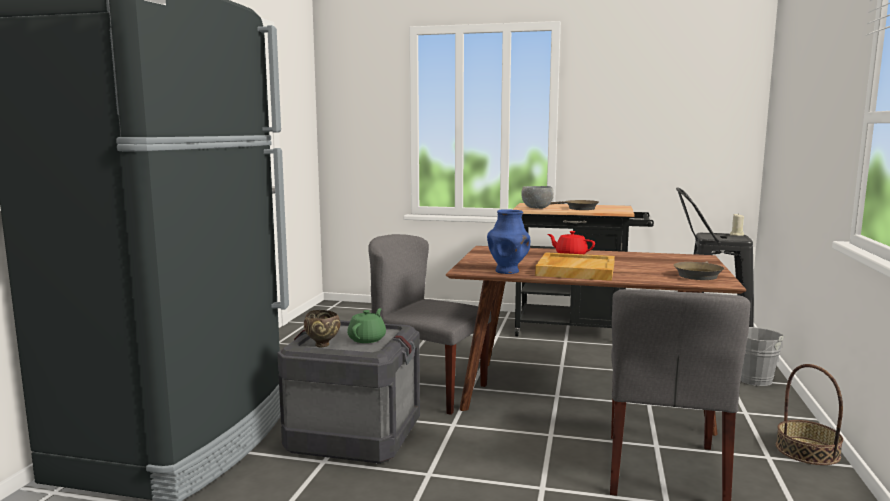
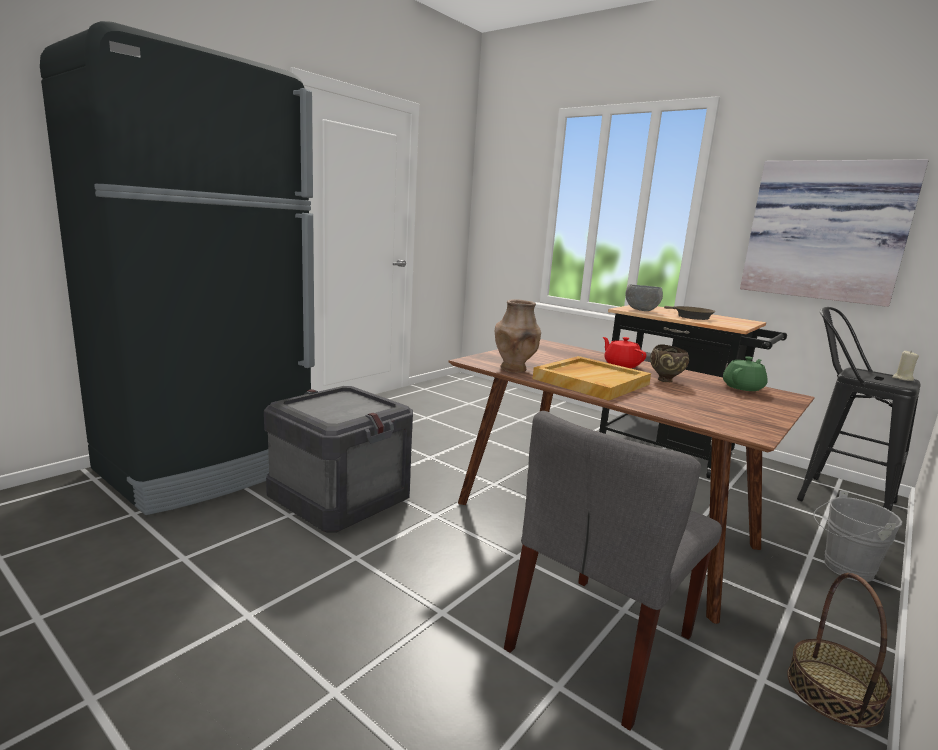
camera: 25 degrees right, 5 degrees up
brown bowl [304,310,340,347] -> brown bowl moved to [650,344,689,382]
green teapot [347,308,386,343] -> green teapot moved to [723,356,768,391]
grey chair [368,234,491,415] -> none
blue vase [487,209,530,274] -> brown vase [495,299,541,372]
brown frying pan [674,261,724,280] -> none
none -> picture [740,159,929,307]

